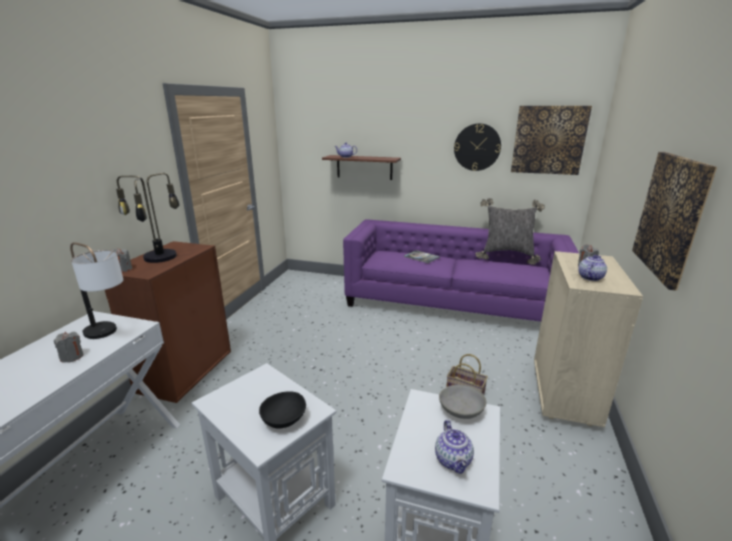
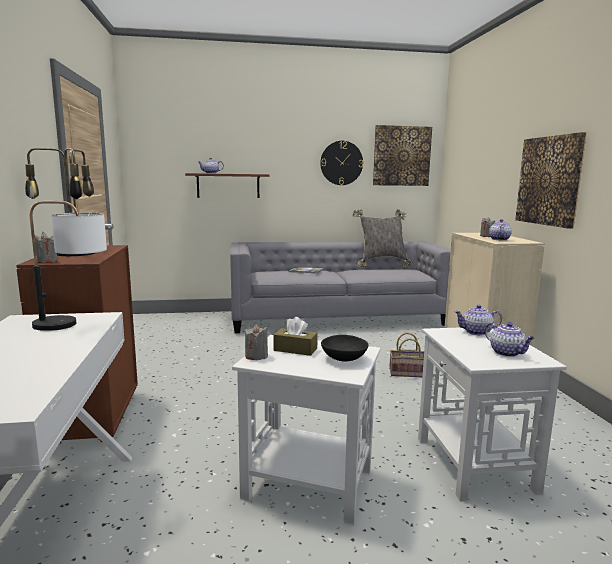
camera: 25 degrees left, 10 degrees down
grey candle [54,332,84,363] -> grey candle moved to [245,324,268,360]
purple sofa [343,219,579,322] -> grey sofa [230,241,451,333]
grey bowl [439,385,486,419] -> teapot [454,305,502,336]
none -> brown tissue box [273,317,318,356]

